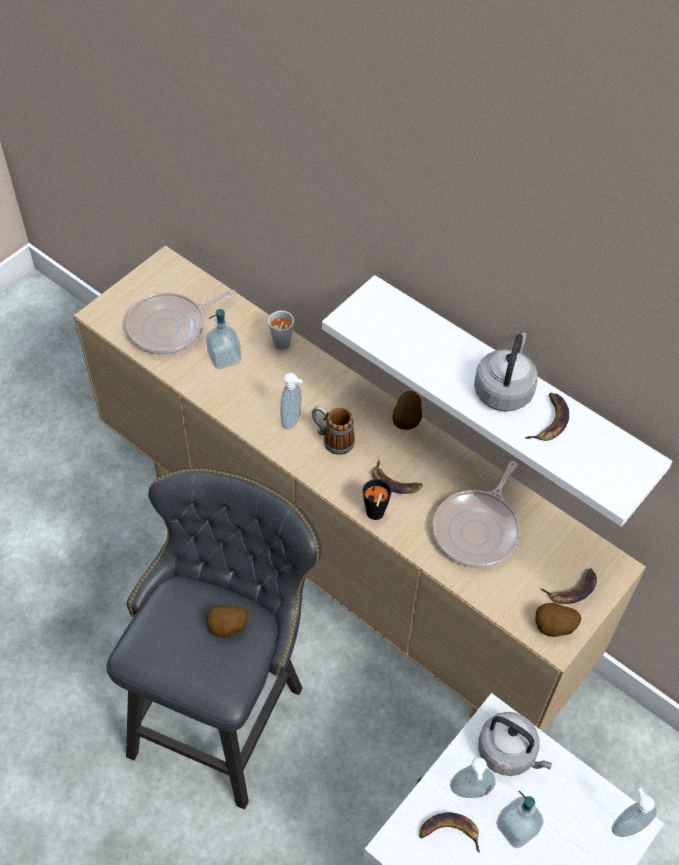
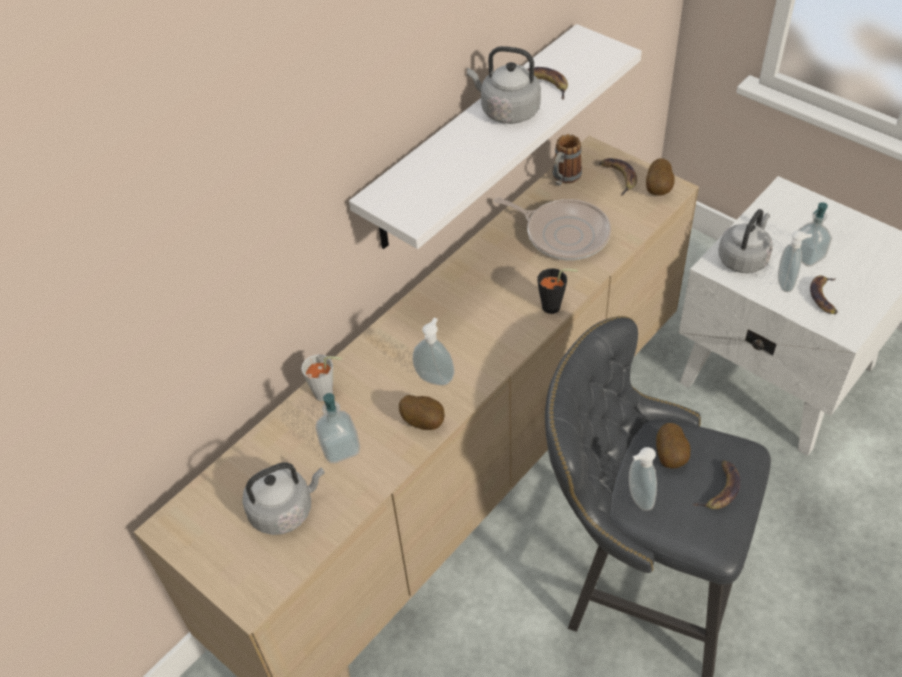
camera: 85 degrees left, 5 degrees down
frying pan [126,290,236,354] -> grey kettle [242,463,325,535]
mug [312,406,355,455] -> mug moved to [552,134,582,185]
banana [372,460,423,494] -> banana moved to [693,460,740,509]
potato [392,391,422,430] -> potato moved to [399,395,445,430]
soap dispenser [612,788,657,837] -> soap dispenser moved to [629,447,657,511]

